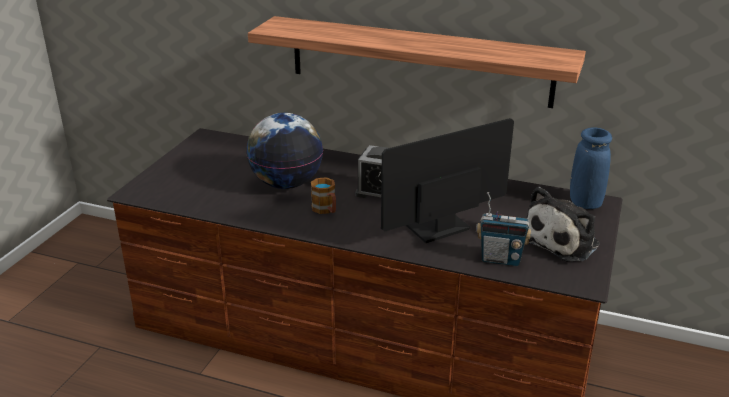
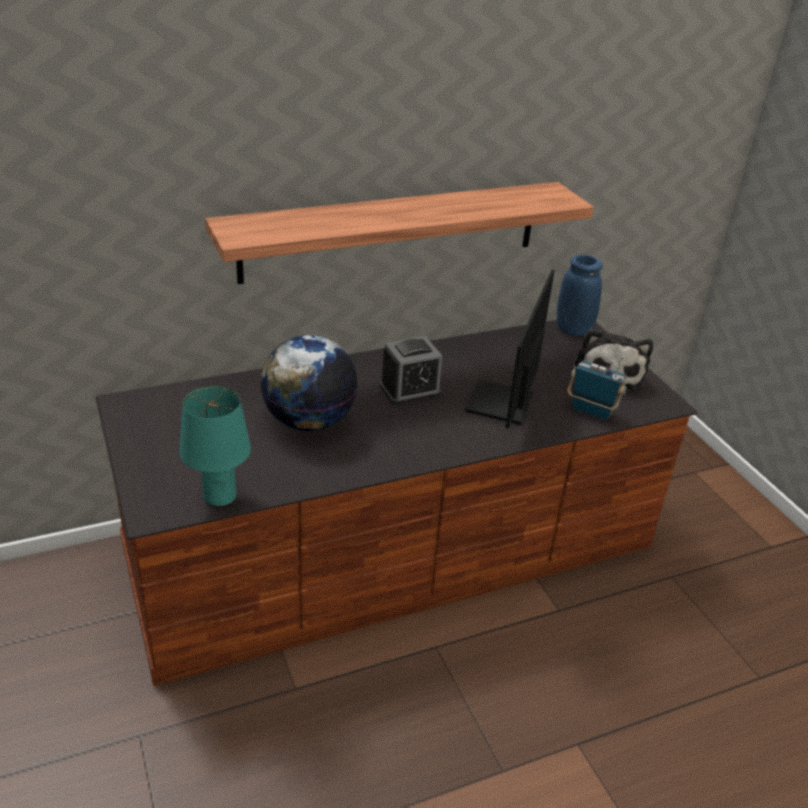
camera: 45 degrees left, 5 degrees up
mug [311,177,336,214] -> none
radio [476,192,532,266] -> radio turned 120 degrees counterclockwise [568,356,627,420]
none -> turquoise table lamp [180,386,251,508]

